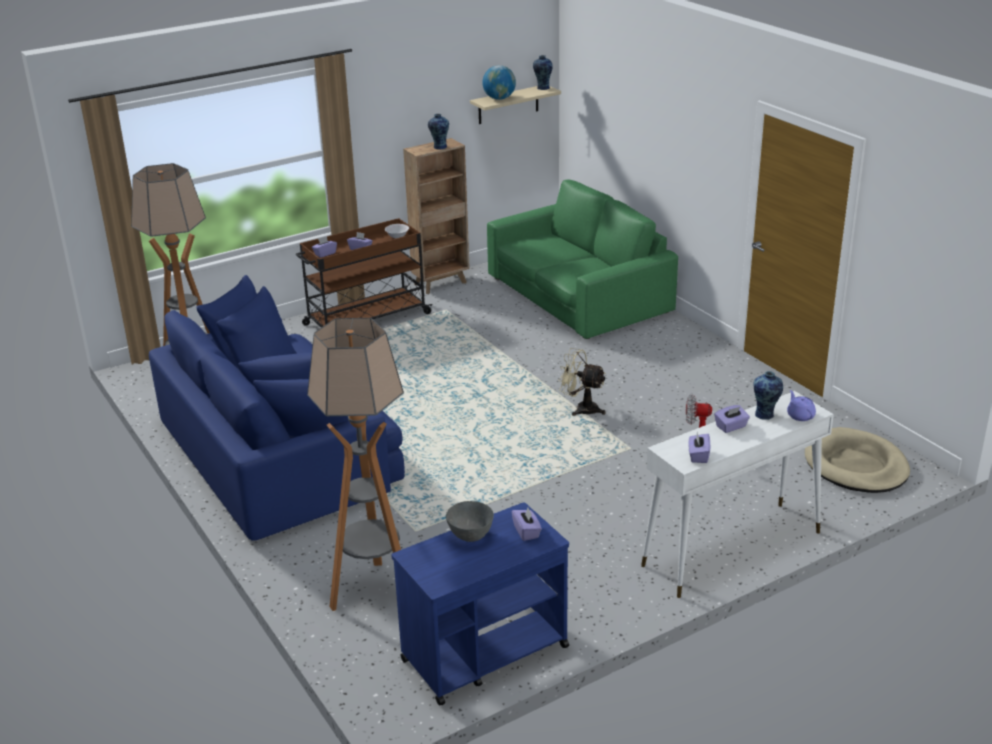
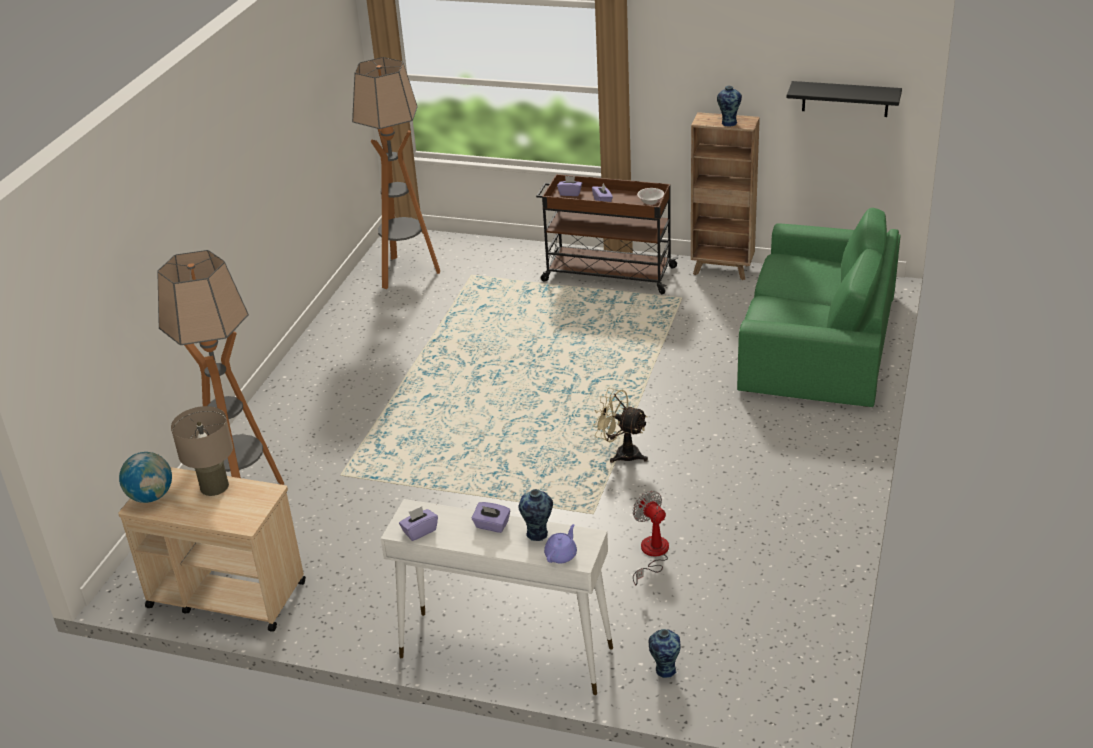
camera: 50 degrees right, 5 degrees up
blue sofa [149,275,405,541] -> none
blue cart [391,502,569,705] -> beige cart [118,467,306,632]
grey bowl [446,501,494,542] -> beige table lamp [171,406,233,496]
beige shelf [470,86,561,124] -> black shelf [787,81,902,117]
globe [482,65,516,100] -> globe moved to [119,452,172,503]
purple tissue box [512,508,542,541] -> none
vase [533,55,553,90] -> vase moved to [649,629,680,678]
beige fan [558,348,606,416] -> beige fan turned 45 degrees counterclockwise [593,388,648,463]
beige dog bed [805,427,910,493] -> none

